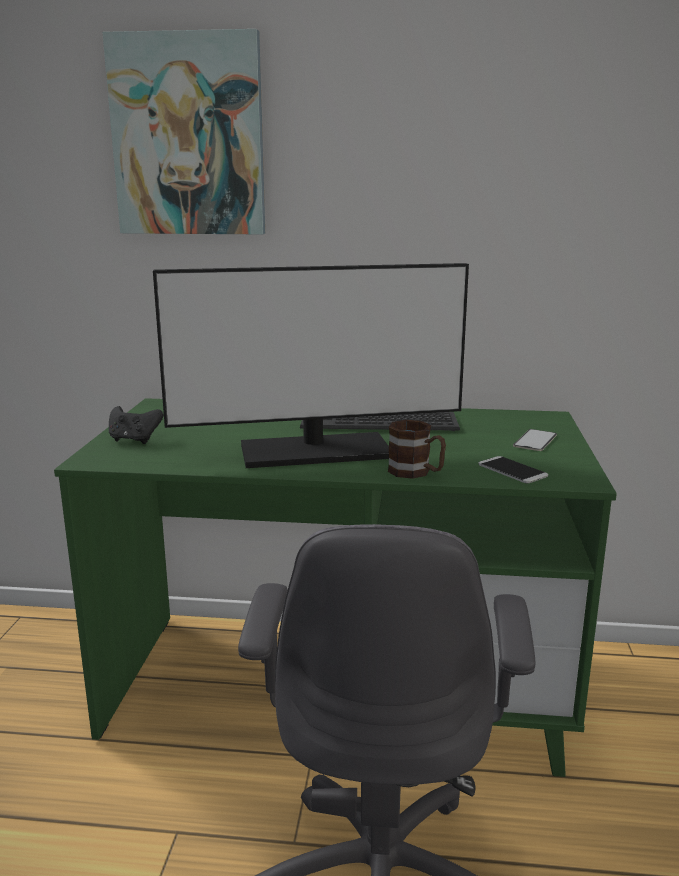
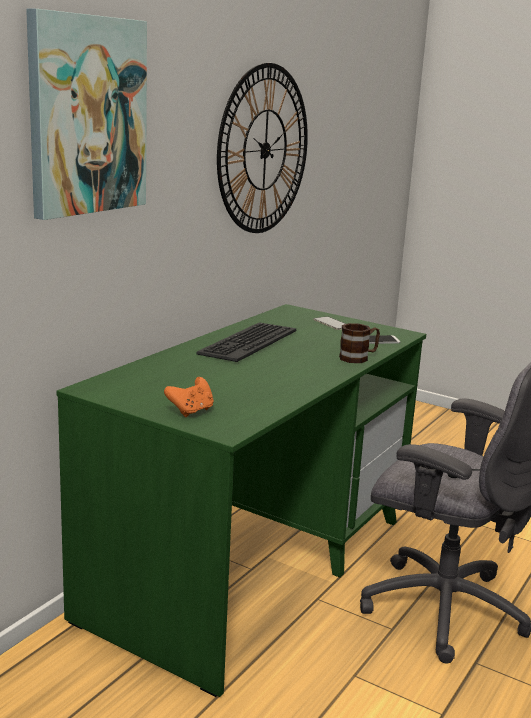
camera: 65 degrees left, 0 degrees up
black game controller [109,406,163,444] -> orange game controller [164,377,214,417]
monitor [153,263,469,468] -> none
none -> wall clock [217,63,308,233]

